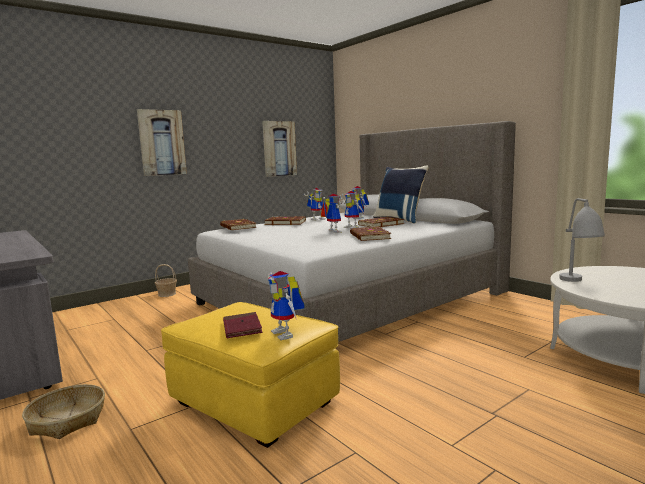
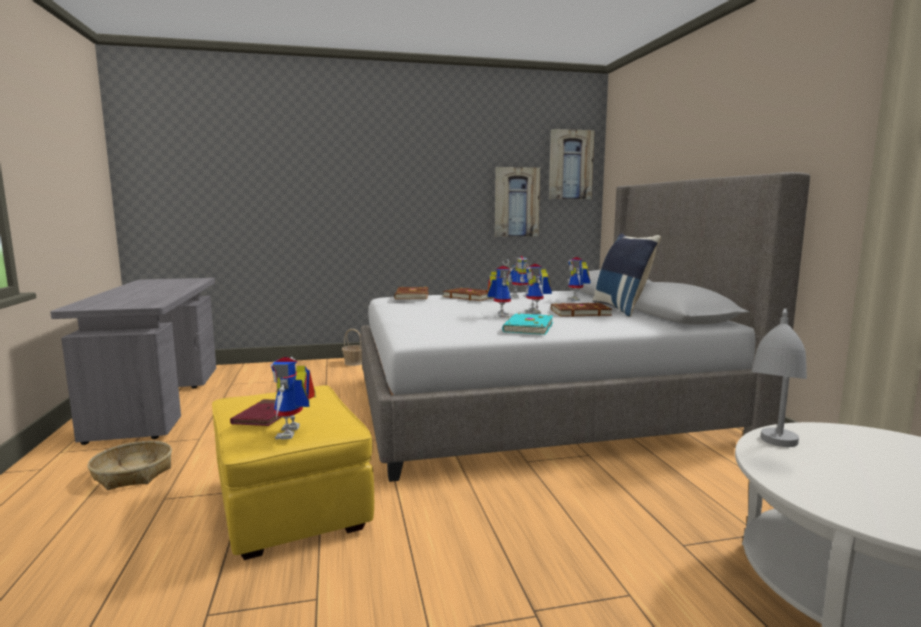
camera: 25 degrees right, 0 degrees up
picture [137,109,187,176] -> picture moved to [549,129,594,199]
brown book [350,226,391,241] -> turquoise book [502,313,553,335]

